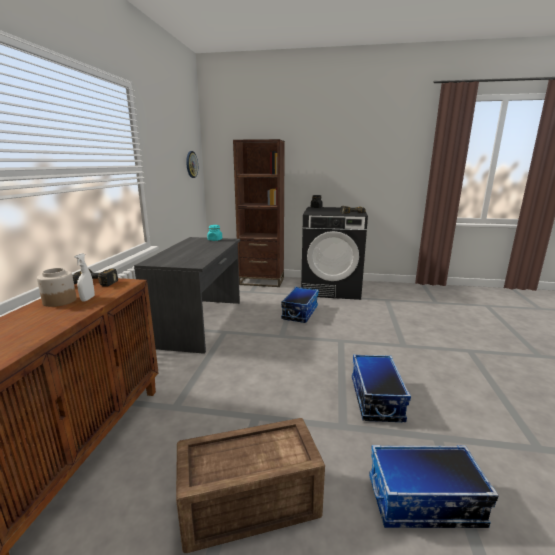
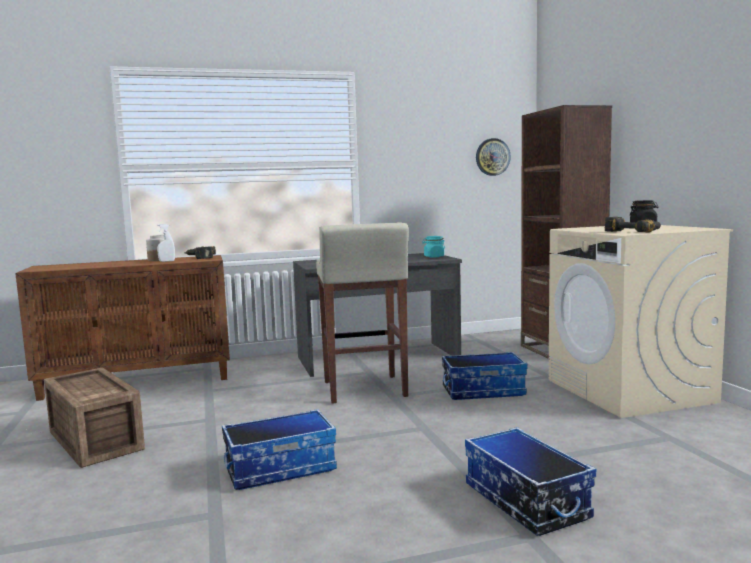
camera: 65 degrees right, 10 degrees down
black washing machine [301,207,368,300] -> beige washing machine [548,225,733,418]
storage box [369,445,499,528] -> storage box moved to [465,427,596,536]
none -> beige stool [316,223,409,404]

